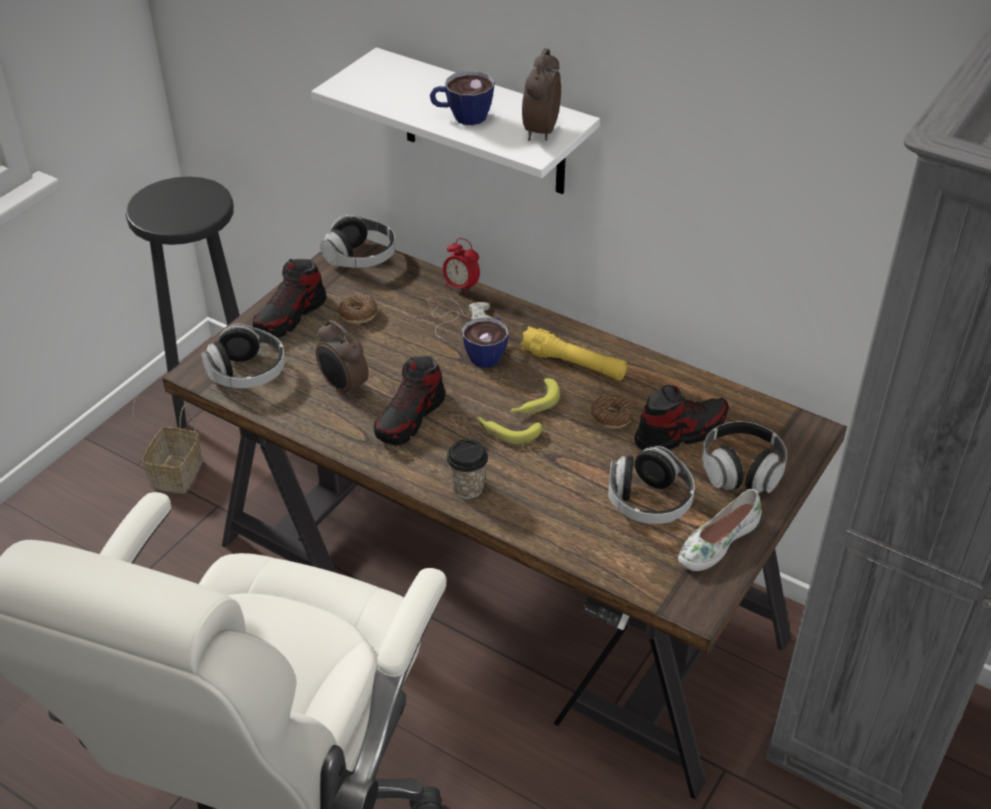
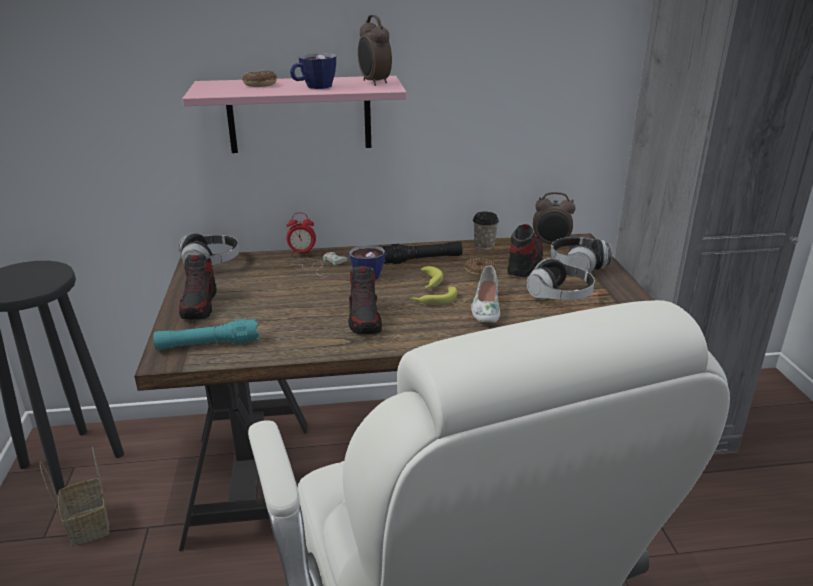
camera: 40 degrees left, 15 degrees down
headphones [201,324,285,388] -> turquoise flashlight [153,318,260,350]
white shelf [311,48,600,194] -> pink shelf [182,76,407,153]
alarm clock [316,320,369,399] -> alarm clock moved to [533,192,576,244]
donut [338,294,378,324] -> donut moved to [242,70,277,87]
cup [446,439,488,499] -> cup moved to [473,212,499,250]
yellow flashlight [520,326,627,381] -> black flashlight [382,241,463,264]
white shoe [678,489,762,571] -> white shoe moved to [471,266,500,323]

